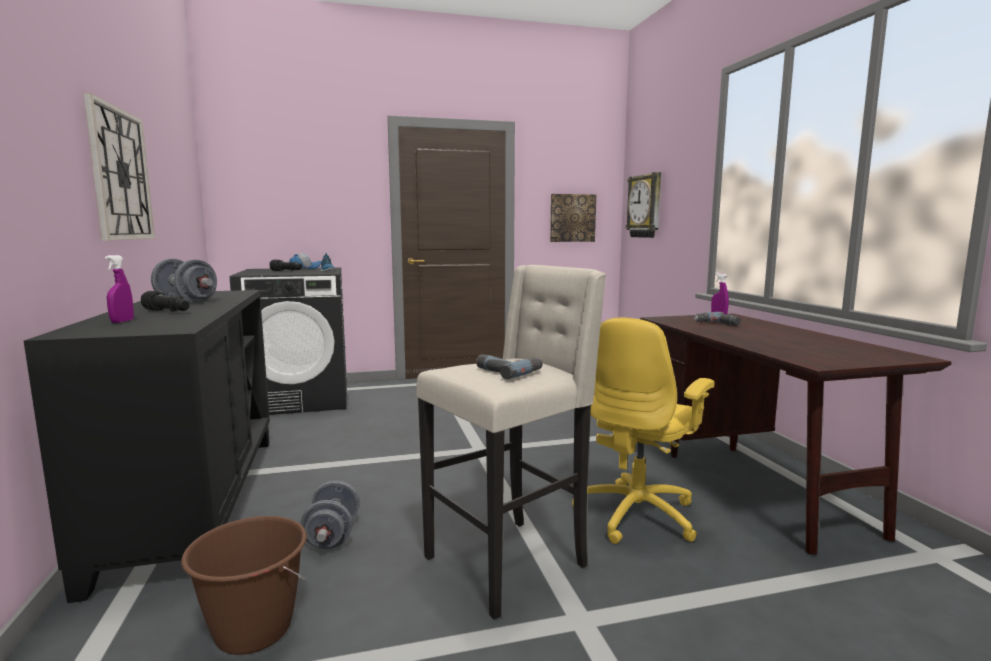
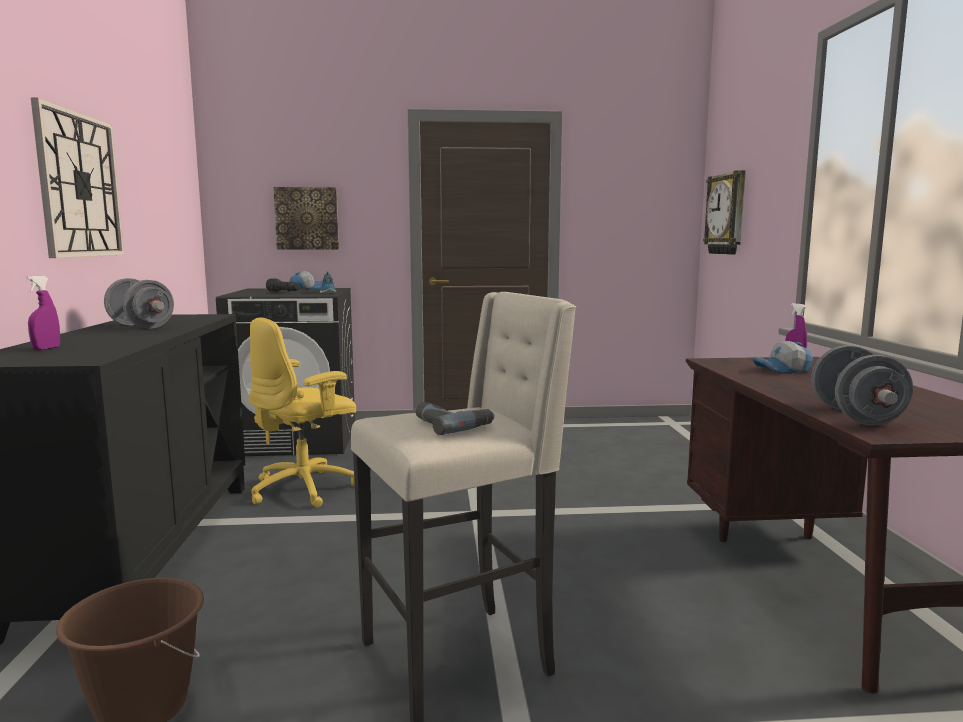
camera: 10 degrees right, 0 degrees up
black flashlight [141,291,190,312] -> none
grey dumbbell [300,481,360,549] -> grey dumbbell moved to [811,345,913,426]
picture [550,194,596,242] -> picture moved to [273,187,339,249]
yellow office chair [572,318,714,544] -> yellow office chair moved to [249,317,356,508]
power drill [694,312,741,326] -> cap [752,341,813,374]

